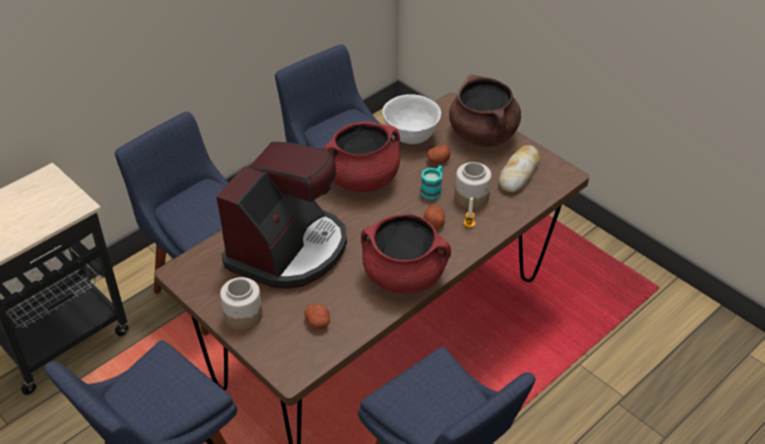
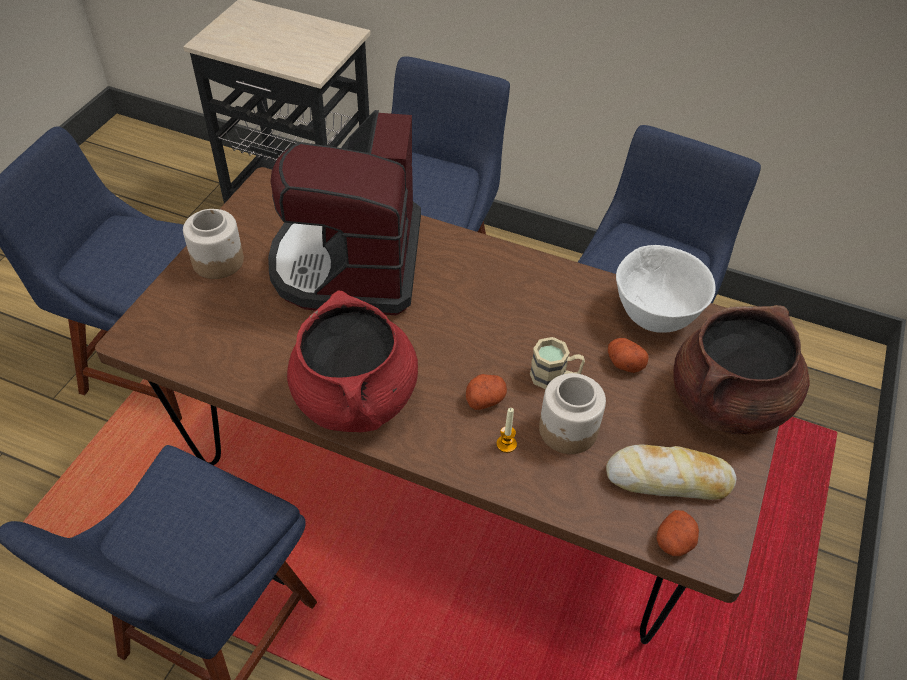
camera: 65 degrees right, 5 degrees up
coffee machine [216,142,347,289] -> coffee machine turned 90 degrees clockwise [268,110,421,315]
potato [304,304,330,329] -> potato moved to [657,510,699,556]
red cooking pot [323,122,400,192] -> none
turquoise mug [421,166,443,200] -> beige mug [530,337,585,389]

